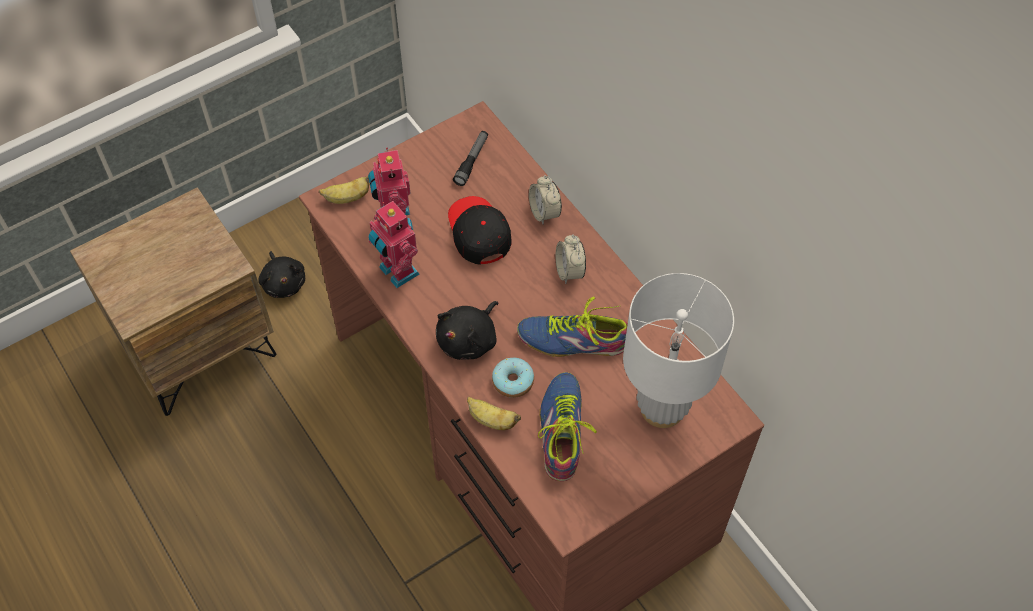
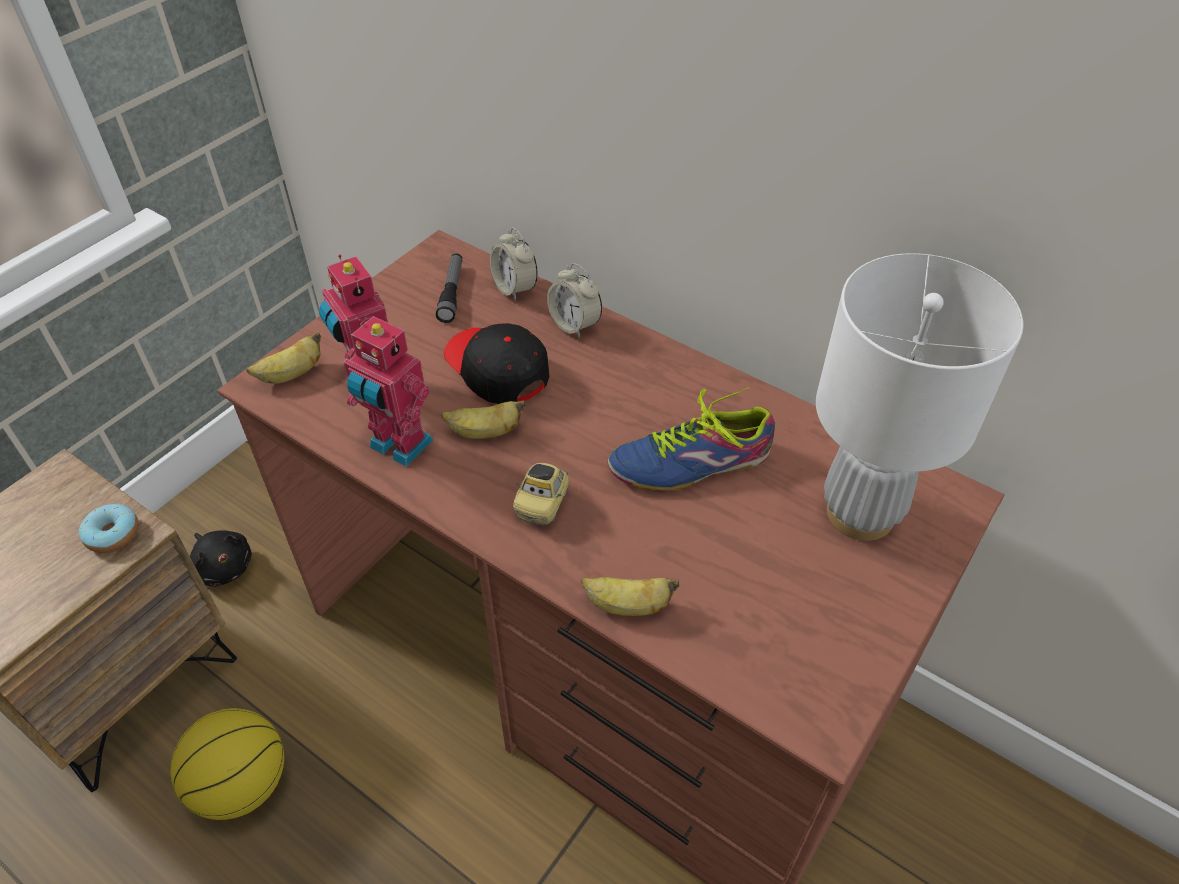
camera: 20 degrees left, 10 degrees down
black plush toy [436,301,498,360] -> toy car [513,463,569,525]
donut [492,358,534,398] -> donut moved to [79,504,138,553]
shoe [538,372,597,481] -> none
alarm clock [555,234,586,284] -> alarm clock moved to [490,227,538,301]
none -> basketball [170,708,284,820]
none -> banana [441,400,526,439]

